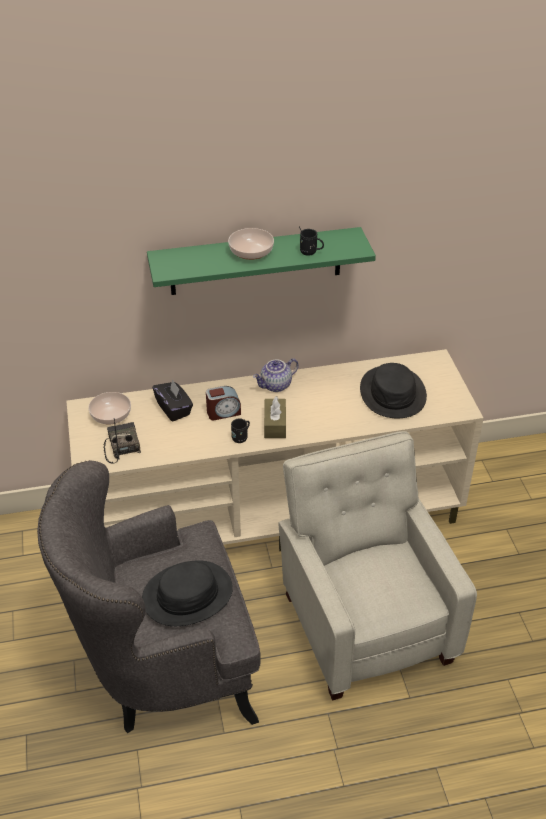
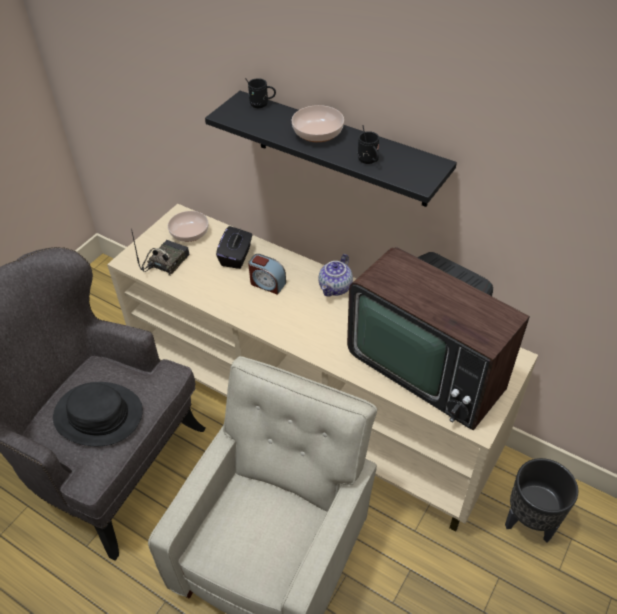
camera: 45 degrees right, 5 degrees up
green shelf [147,227,376,295] -> black shelf [205,91,457,207]
black mug [231,418,250,443] -> black mug moved to [245,78,276,108]
teapot [253,358,299,392] -> teapot turned 75 degrees counterclockwise [318,254,353,297]
brown tissue box [264,396,286,438] -> none
black hat [360,363,427,418] -> television [347,247,530,431]
none -> black planter [505,458,578,543]

